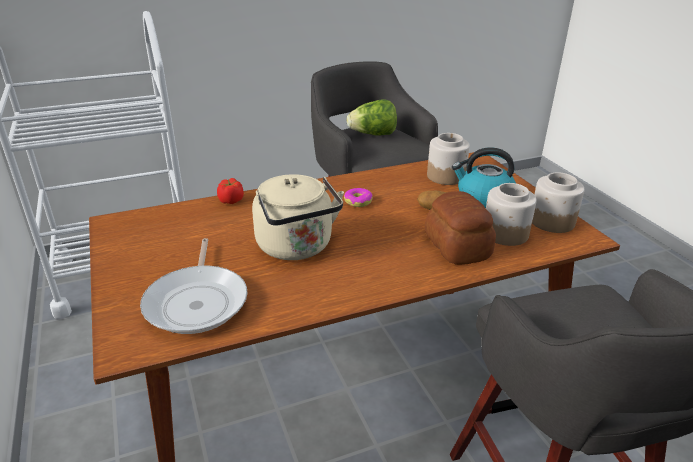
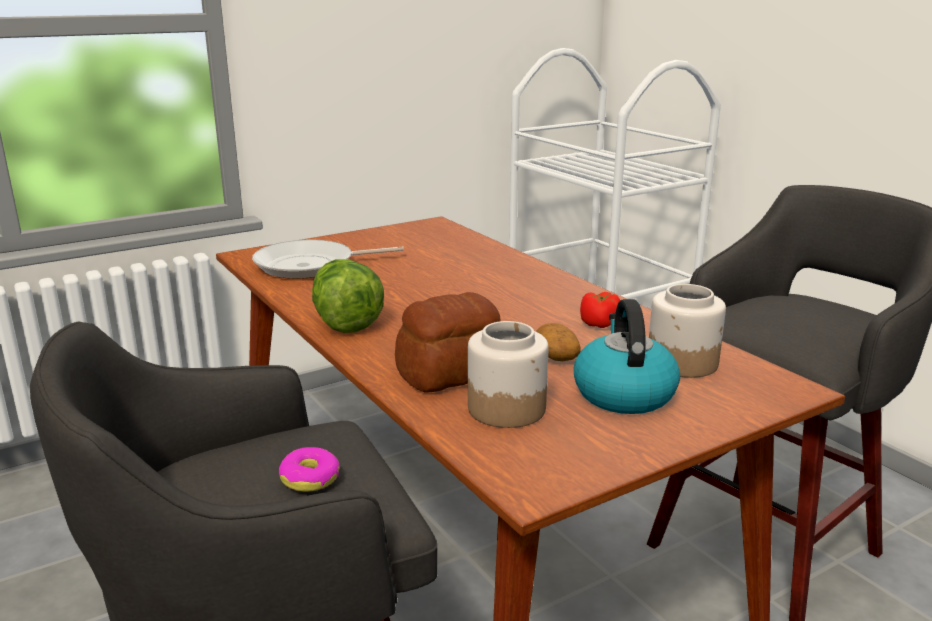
camera: 80 degrees right, 10 degrees down
tomato [217,178,244,204] -> tomato moved to [580,292,620,328]
beige kettle [252,175,344,260] -> none
donut [344,188,373,207] -> donut moved to [279,447,339,492]
lettuce [347,99,397,136] -> lettuce moved to [312,259,384,333]
jar [532,172,585,233] -> none

